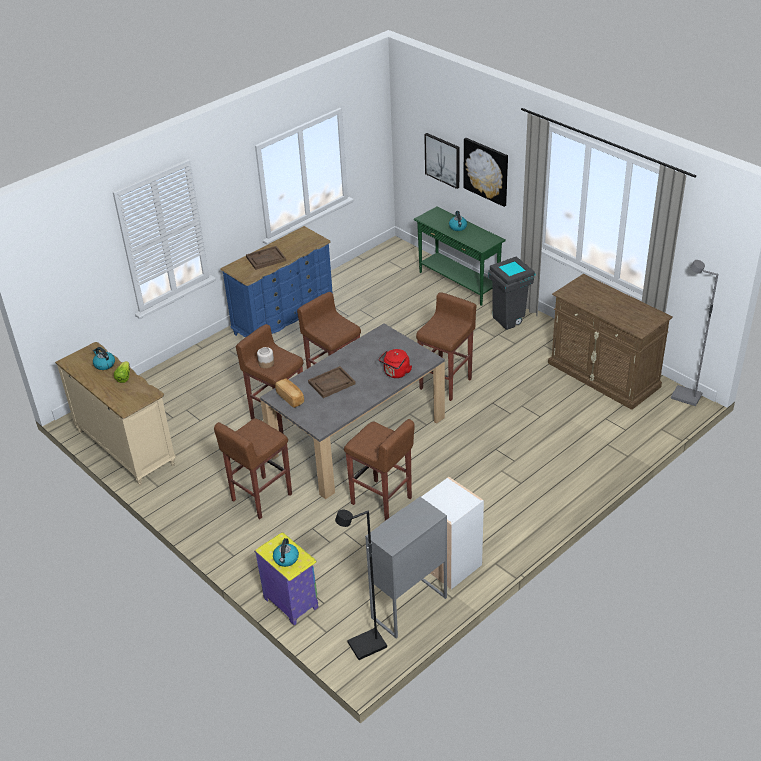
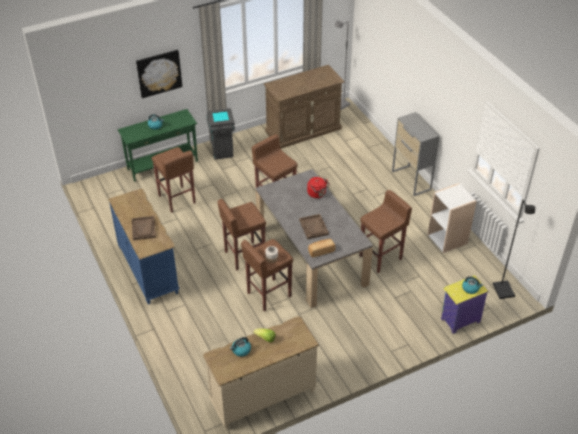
camera: 75 degrees left, 5 degrees up
brown stool [214,418,292,519] -> brown stool moved to [152,147,196,213]
grey cabinet [365,497,447,638] -> grey cabinet moved to [392,112,440,196]
picture [424,133,460,189] -> none

